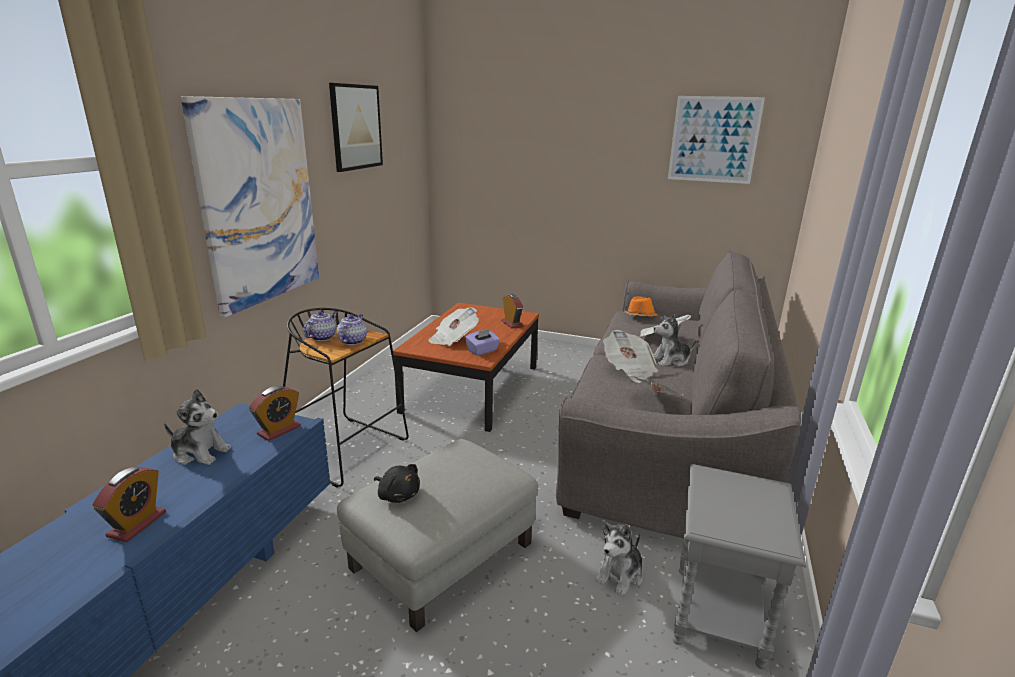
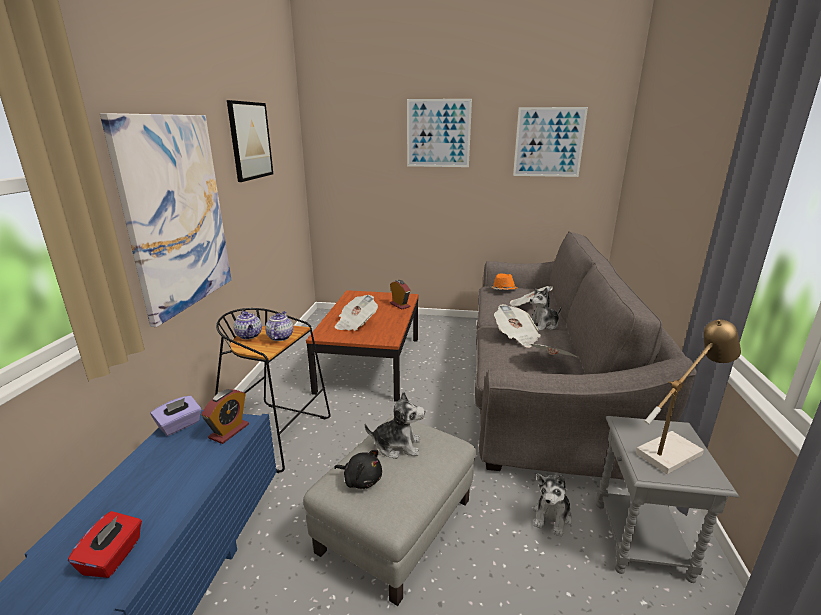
camera: 10 degrees left, 0 degrees up
alarm clock [92,467,166,542] -> red tissue box [68,511,142,578]
plush toy [164,389,231,465] -> plush toy moved to [365,391,425,459]
teapot [303,311,337,341] -> teapot turned 135 degrees clockwise [234,311,262,339]
purple tissue box [465,329,500,356] -> purple tissue box moved to [150,396,201,436]
none -> picture [407,99,472,167]
none -> table lamp [636,320,741,474]

